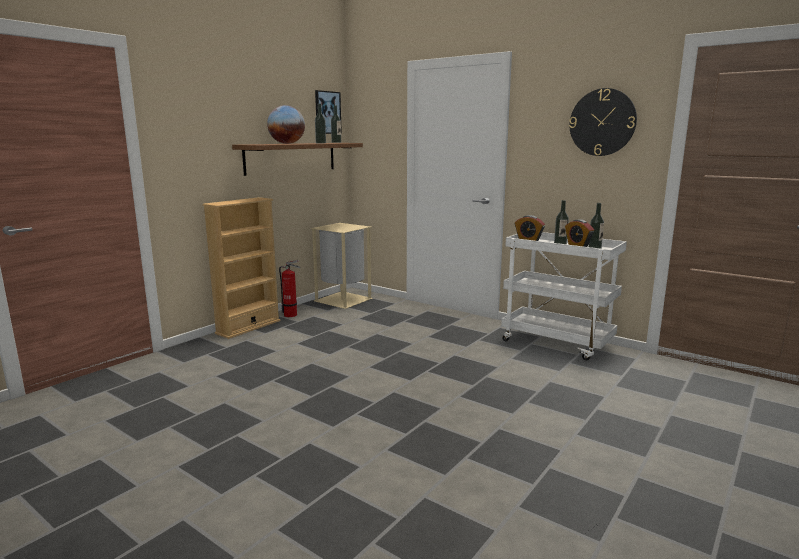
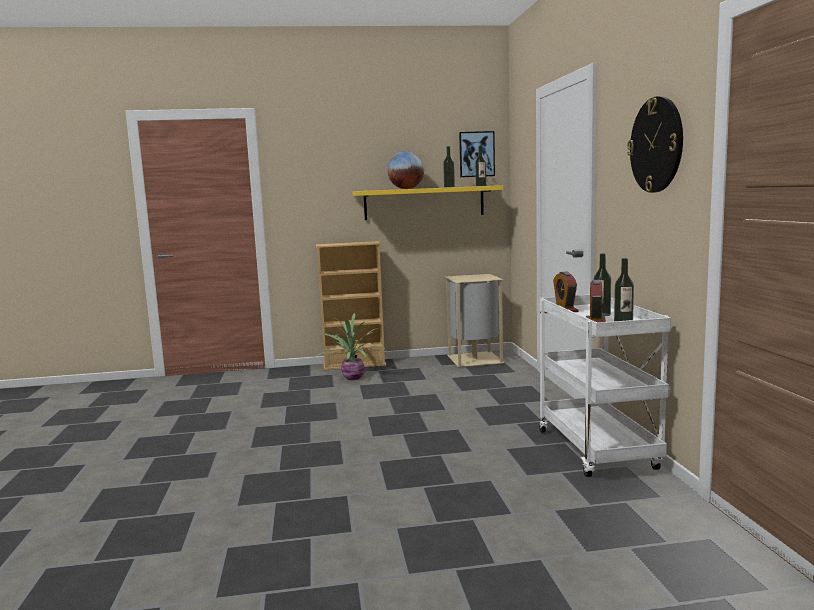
camera: 45 degrees right, 5 degrees down
brown shelf [232,143,363,176] -> yellow shelf [353,185,503,220]
fire extinguisher [279,260,300,317] -> none
none -> potted plant [314,313,386,380]

